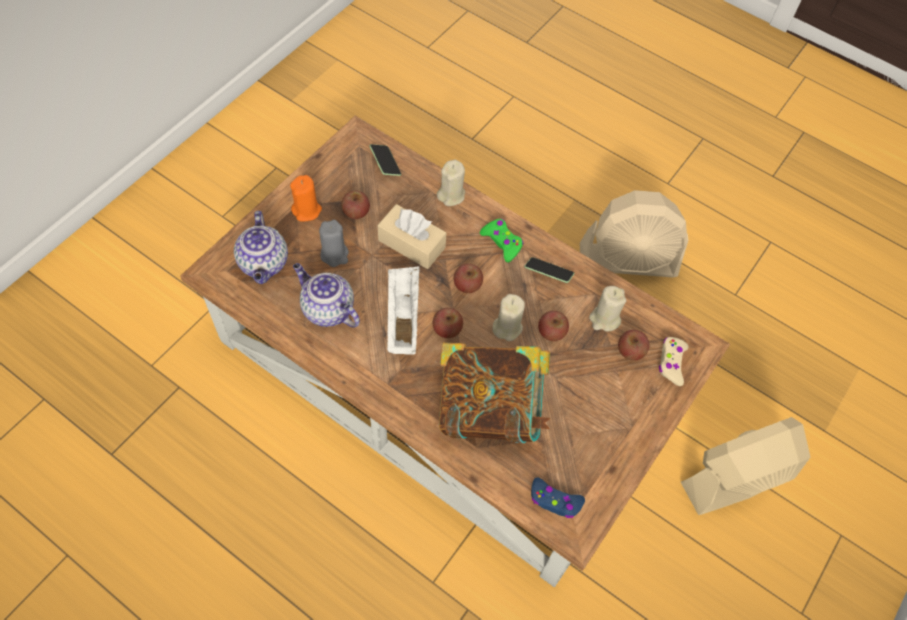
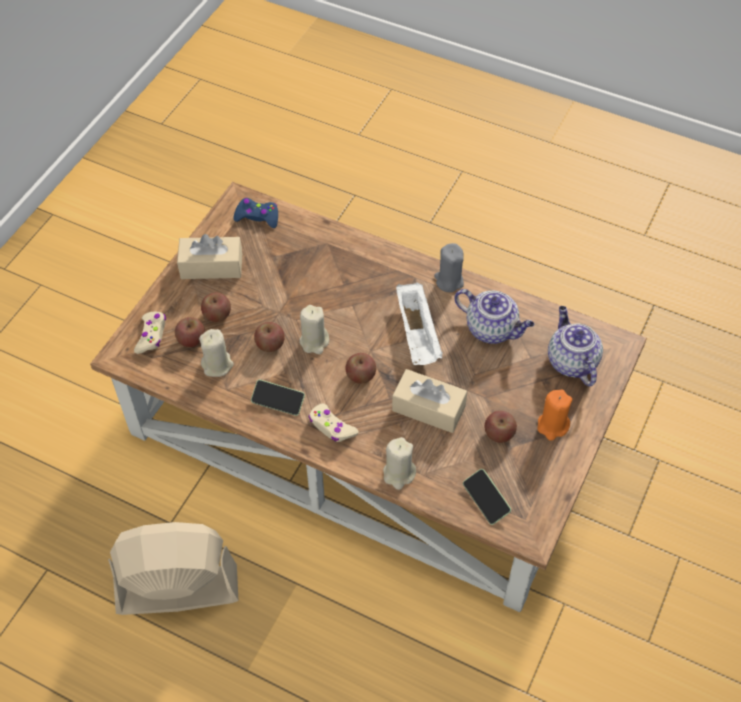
camera: 175 degrees right, 5 degrees down
grey candle [319,220,349,267] -> grey candle moved to [434,243,464,292]
apple [433,308,463,338] -> apple moved to [201,293,231,322]
book [439,343,550,443] -> none
green game controller [480,219,524,262] -> beige game controller [308,404,359,442]
beige fan [681,417,810,515] -> none
none -> beige tissue box [177,234,242,279]

